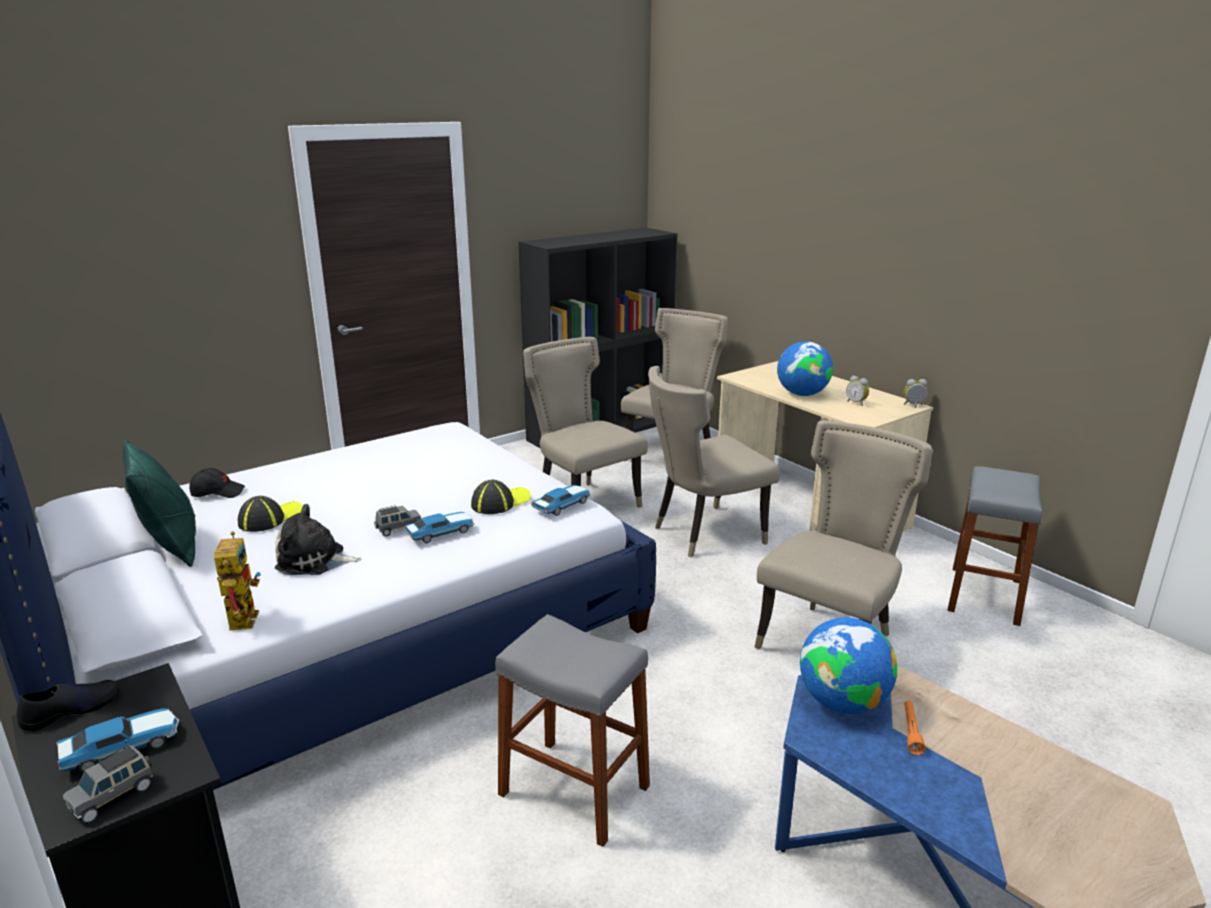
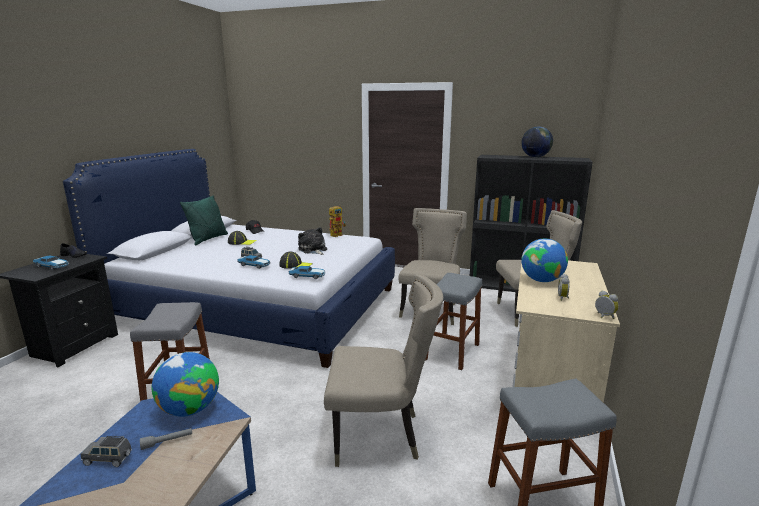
camera: 55 degrees right, 5 degrees down
grey toy car [63,745,153,823] -> grey toy car moved to [81,436,132,467]
toy robot [214,531,261,630] -> toy robot moved to [329,205,346,237]
plush toy [275,504,362,575] -> plush toy moved to [298,227,327,255]
beige chair [648,366,780,557] -> grey stool [425,273,482,370]
orange flashlight [904,701,925,755] -> grey flashlight [140,428,192,450]
none -> globe [521,127,553,157]

